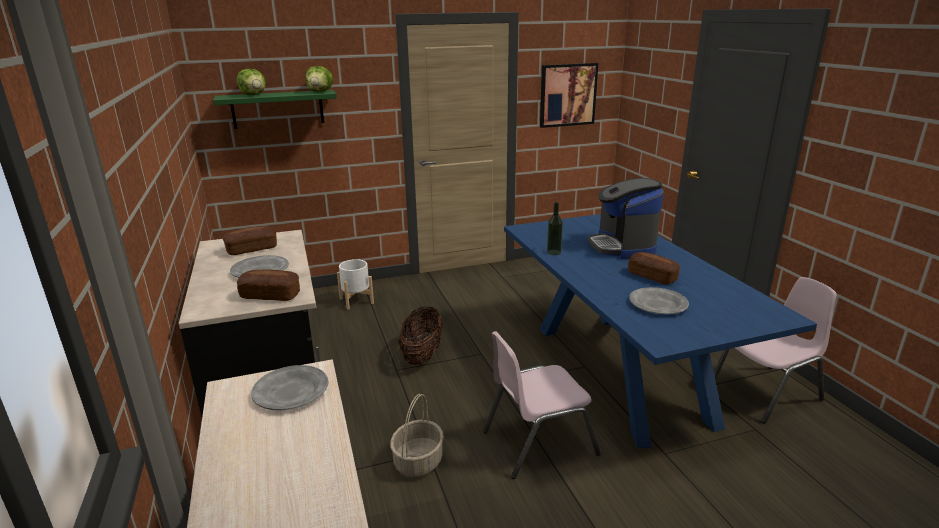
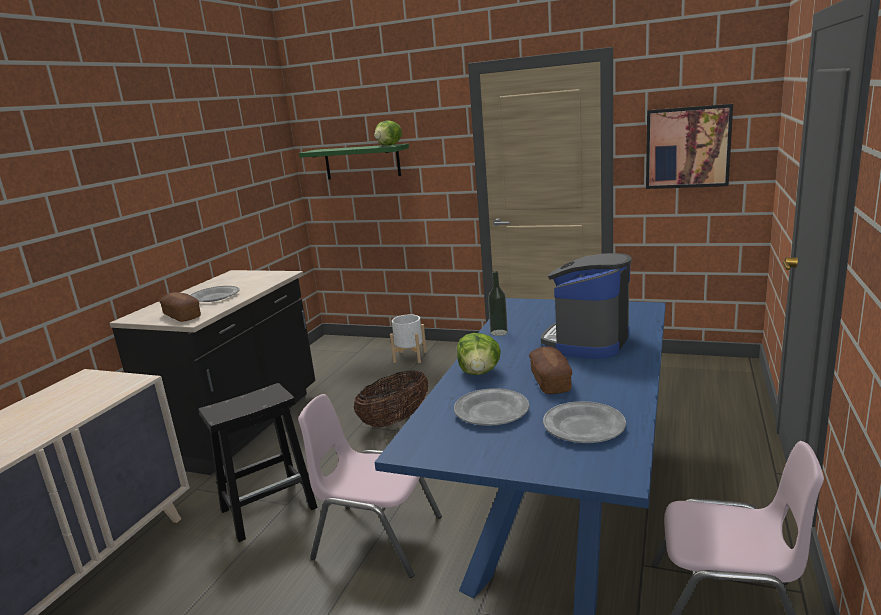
camera: 40 degrees right, 5 degrees down
bread [223,226,277,255] -> none
lettuce [237,69,266,95] -> lettuce moved to [457,333,501,375]
grey plate [251,365,329,410] -> grey plate moved to [543,401,626,443]
basket [390,394,444,477] -> black stool [198,383,317,542]

